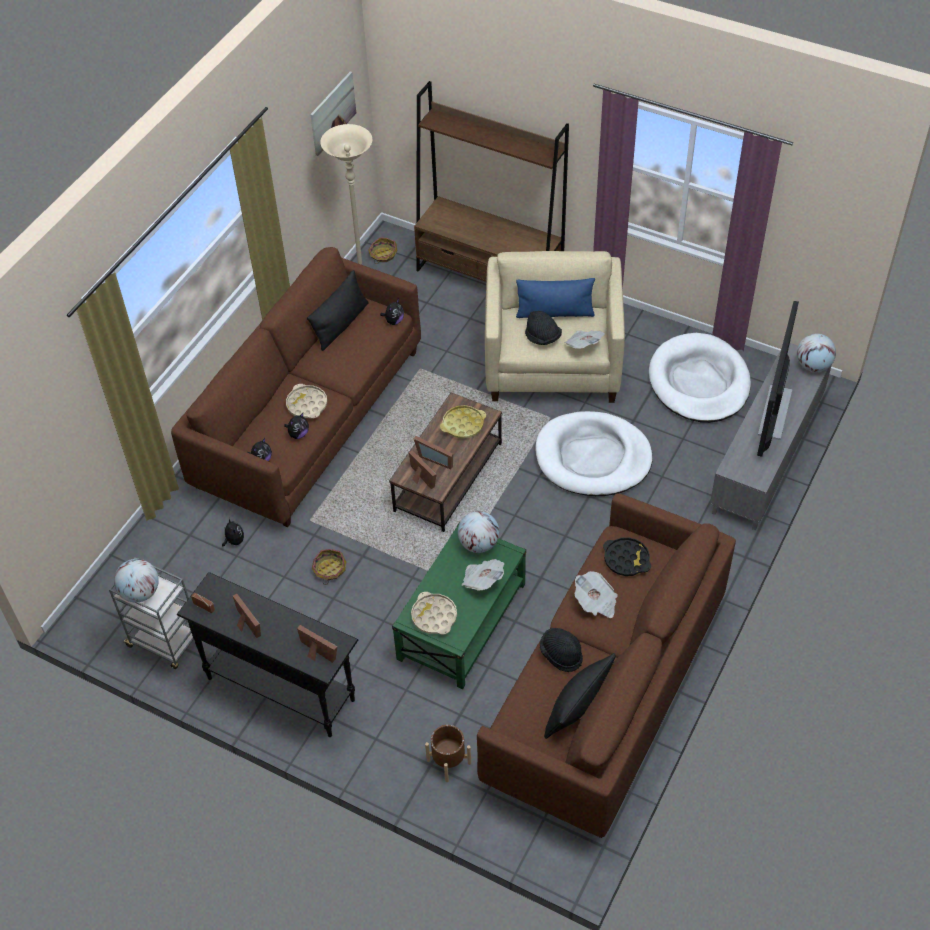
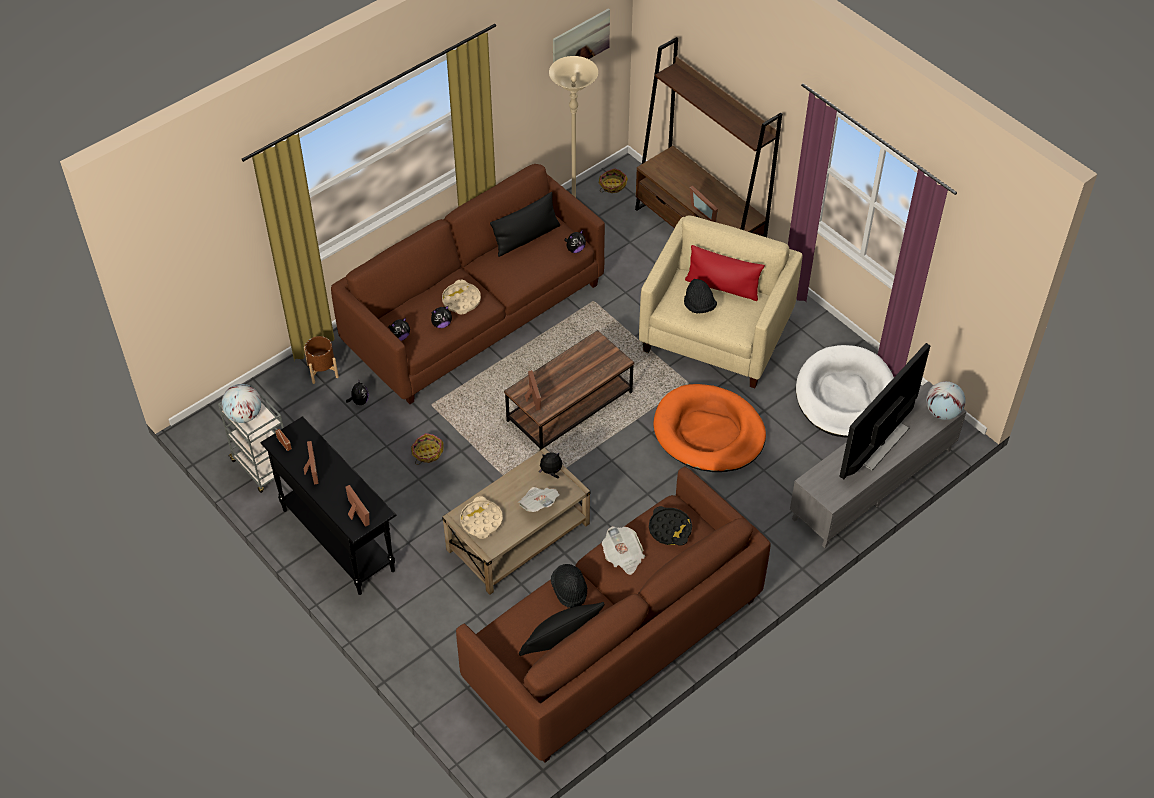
camera: 20 degrees right, 0 degrees up
green coffee table [392,522,526,689] -> beige coffee table [442,447,590,595]
picture frame [414,436,453,470] -> picture frame moved to [690,185,718,222]
brown planter [425,725,471,782] -> brown planter moved to [304,336,339,384]
yellow tray [440,405,486,439] -> none
globe [458,511,499,553] -> plush toy [539,452,562,478]
blue pillow [516,278,595,318] -> red pillow [685,245,765,301]
white dog bed [535,411,653,496] -> orange dog bed [653,384,766,472]
newspaper [564,330,605,349] -> none

